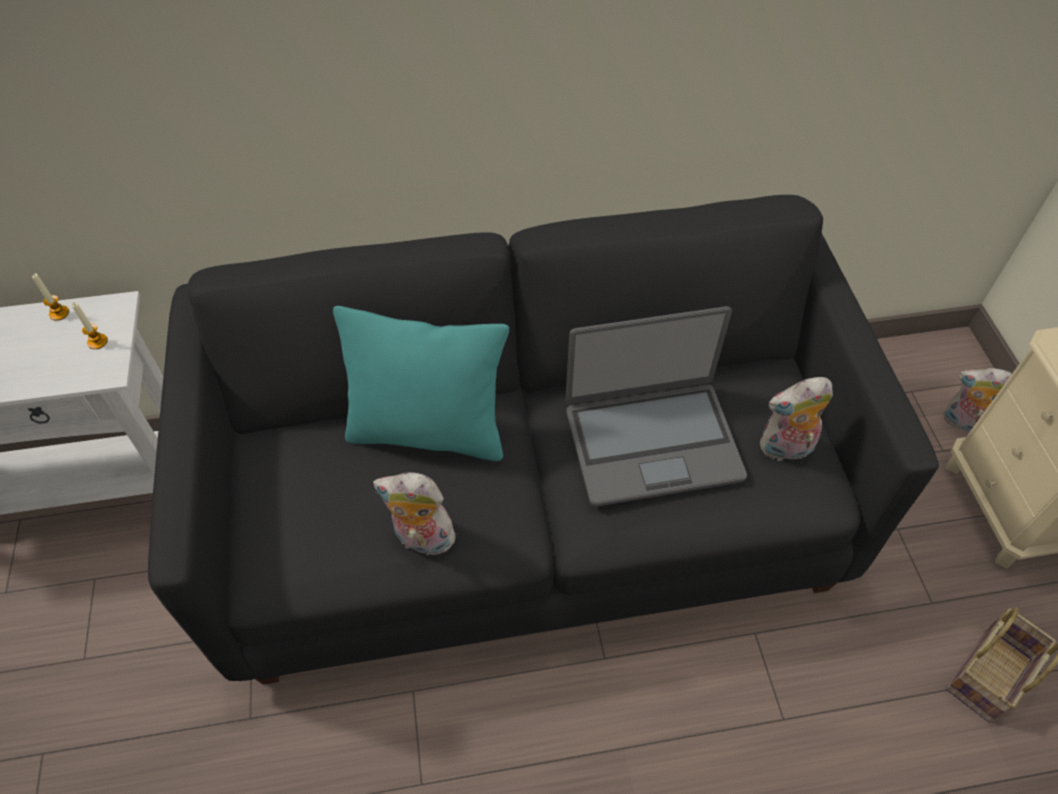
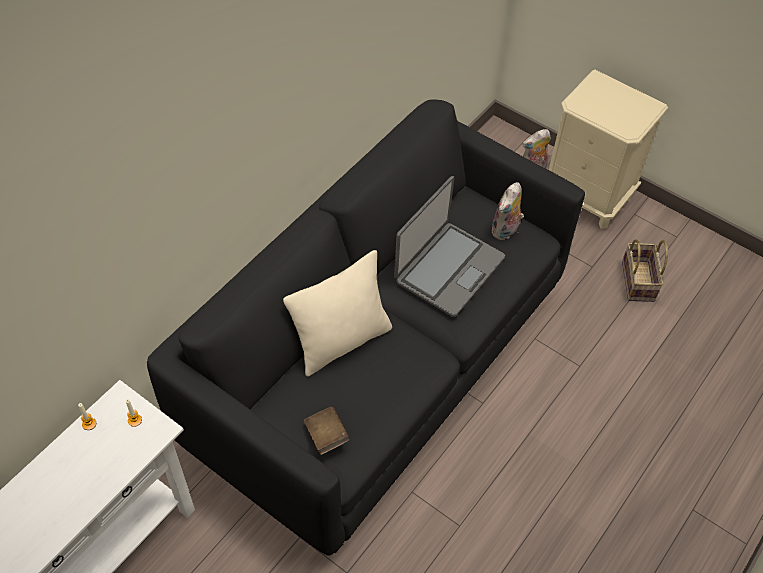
camera: 45 degrees left, 0 degrees up
turquoise pillow [333,306,509,461] -> beige pillow [283,250,392,376]
plush toy [373,472,462,555] -> none
none -> brown book [304,407,350,455]

